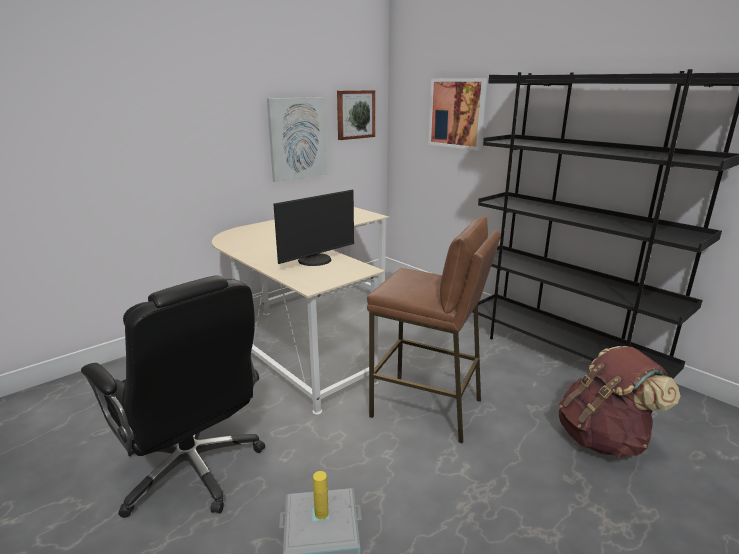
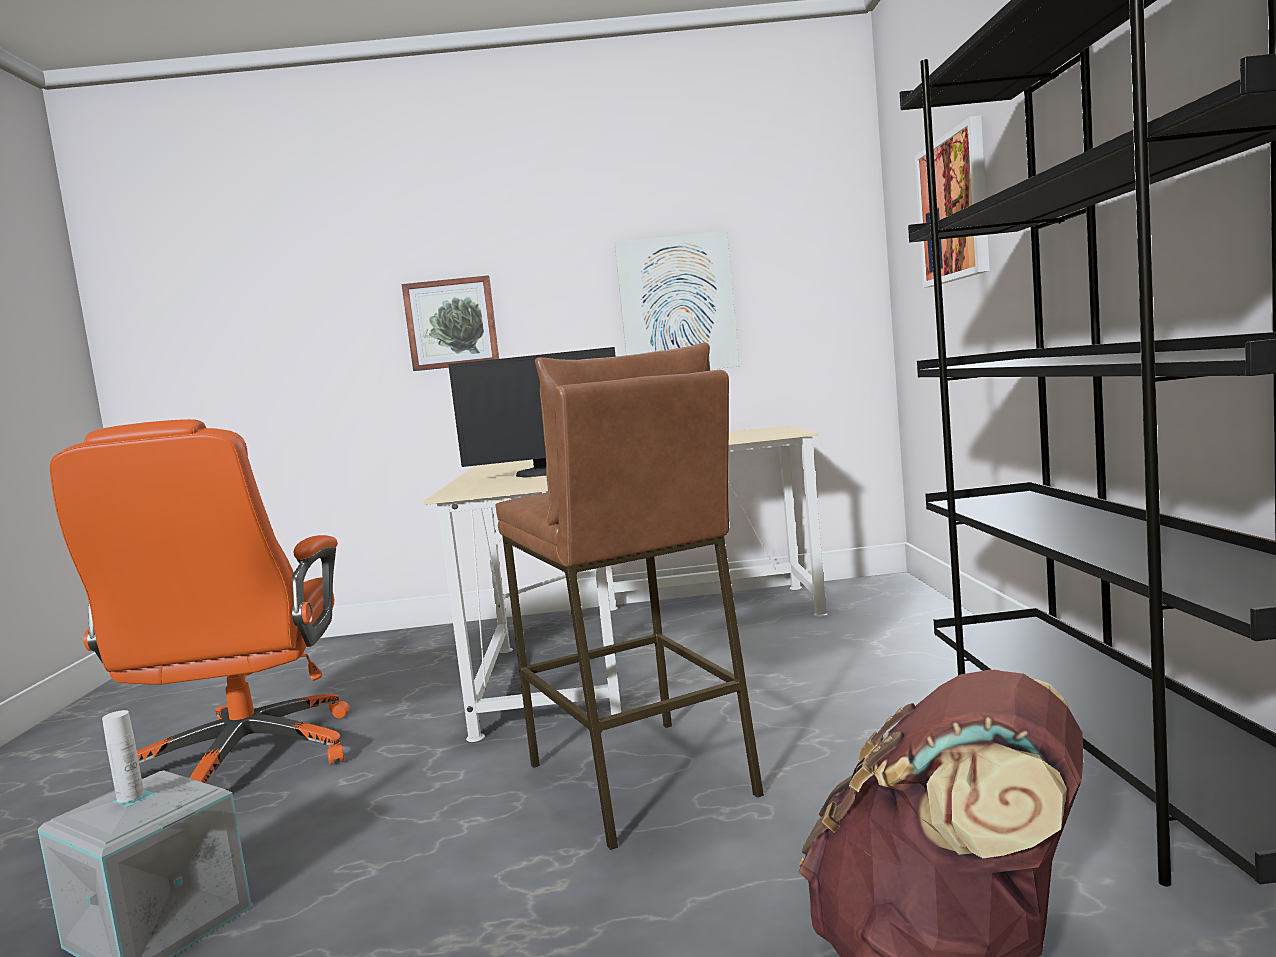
camera: 40 degrees right, 15 degrees down
black office chair [81,275,266,518] -> orange office chair [50,419,350,784]
yellow bottle [313,471,329,520] -> white bottle [102,710,144,803]
picture [337,90,375,140] -> picture moved to [402,275,499,371]

